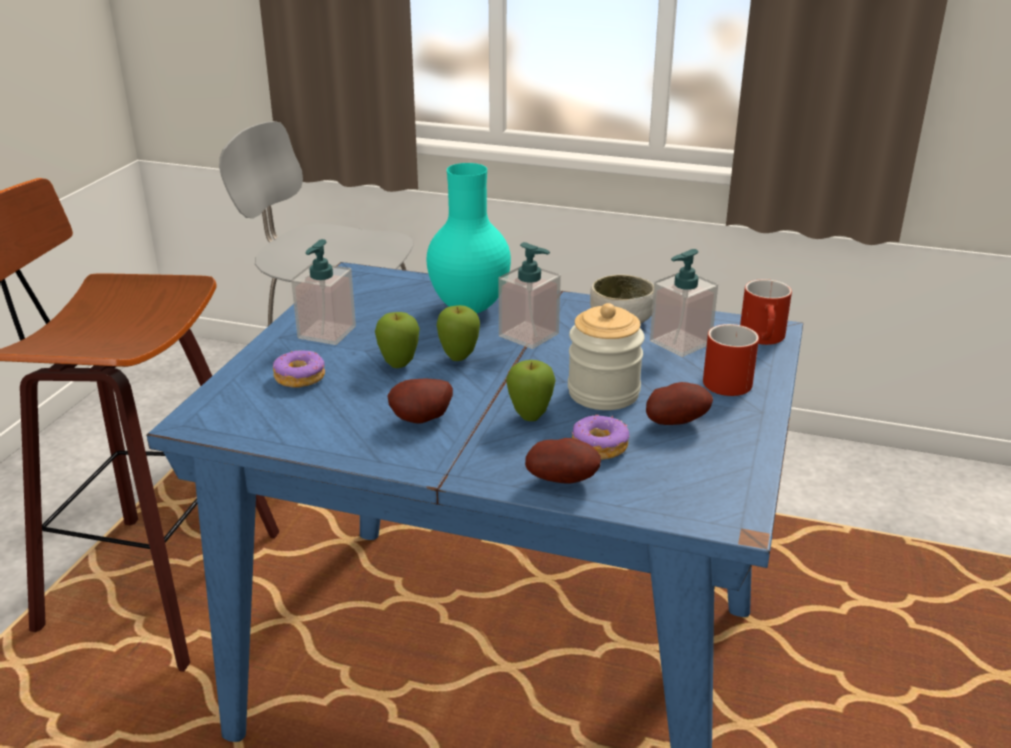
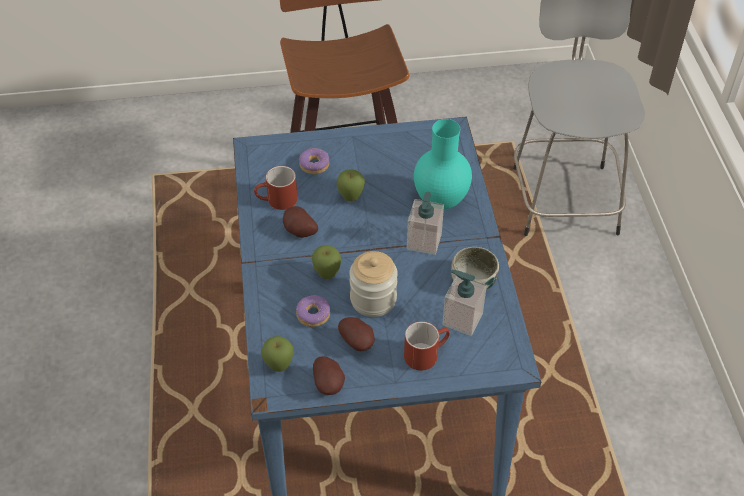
camera: 65 degrees right, 20 degrees up
soap dispenser [291,239,356,345] -> none
apple [437,305,480,361] -> apple moved to [261,336,294,372]
potato [525,438,601,484] -> potato moved to [313,356,345,395]
red mug [740,279,792,345] -> red mug moved to [254,166,298,210]

